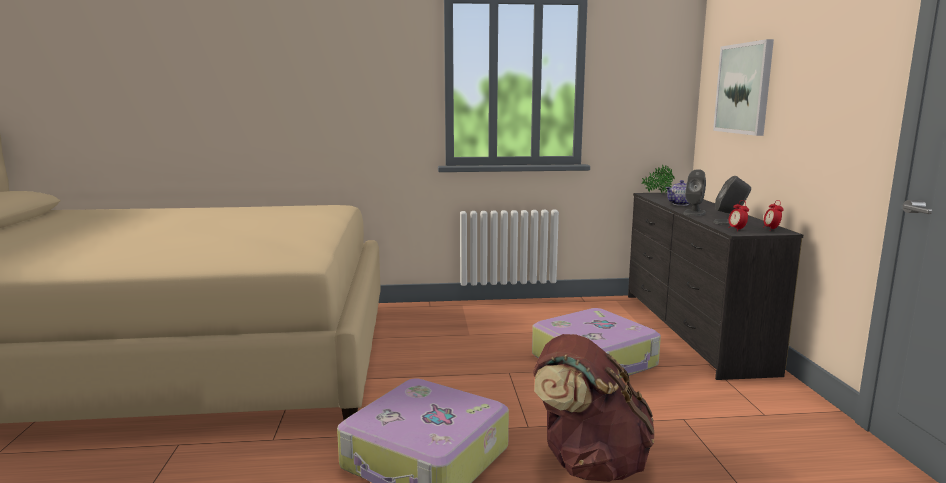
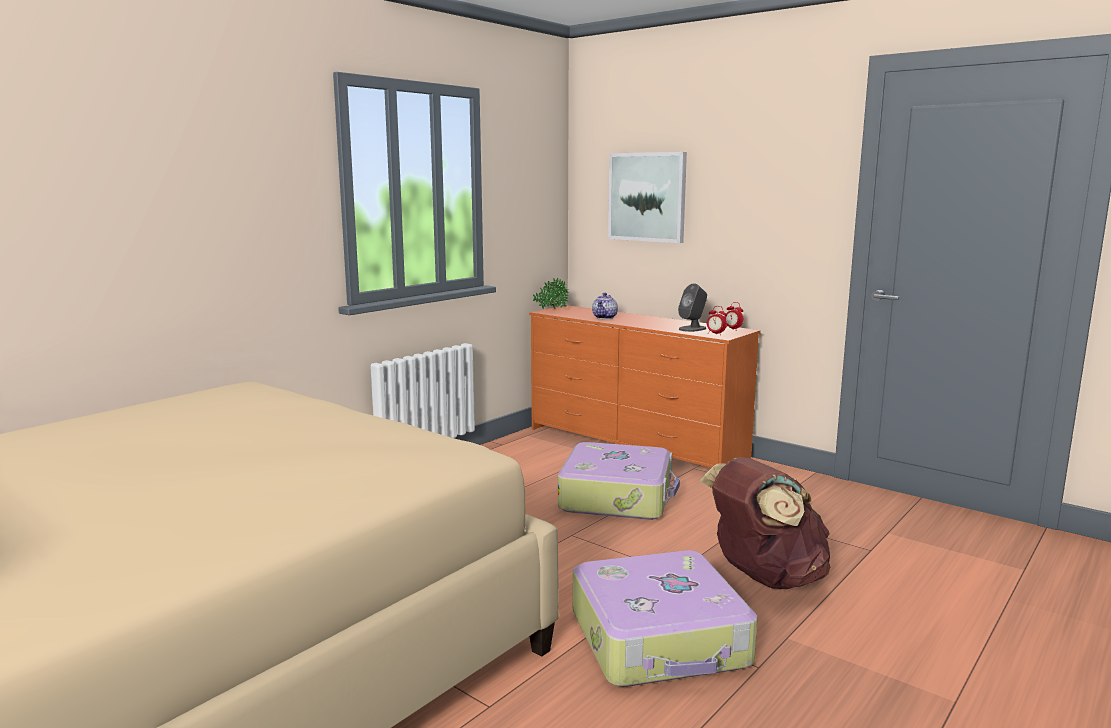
camera: 45 degrees left, 0 degrees up
black dresser [628,193,803,380] -> orange dresser [529,305,761,468]
grey speaker [683,169,706,216] -> none

